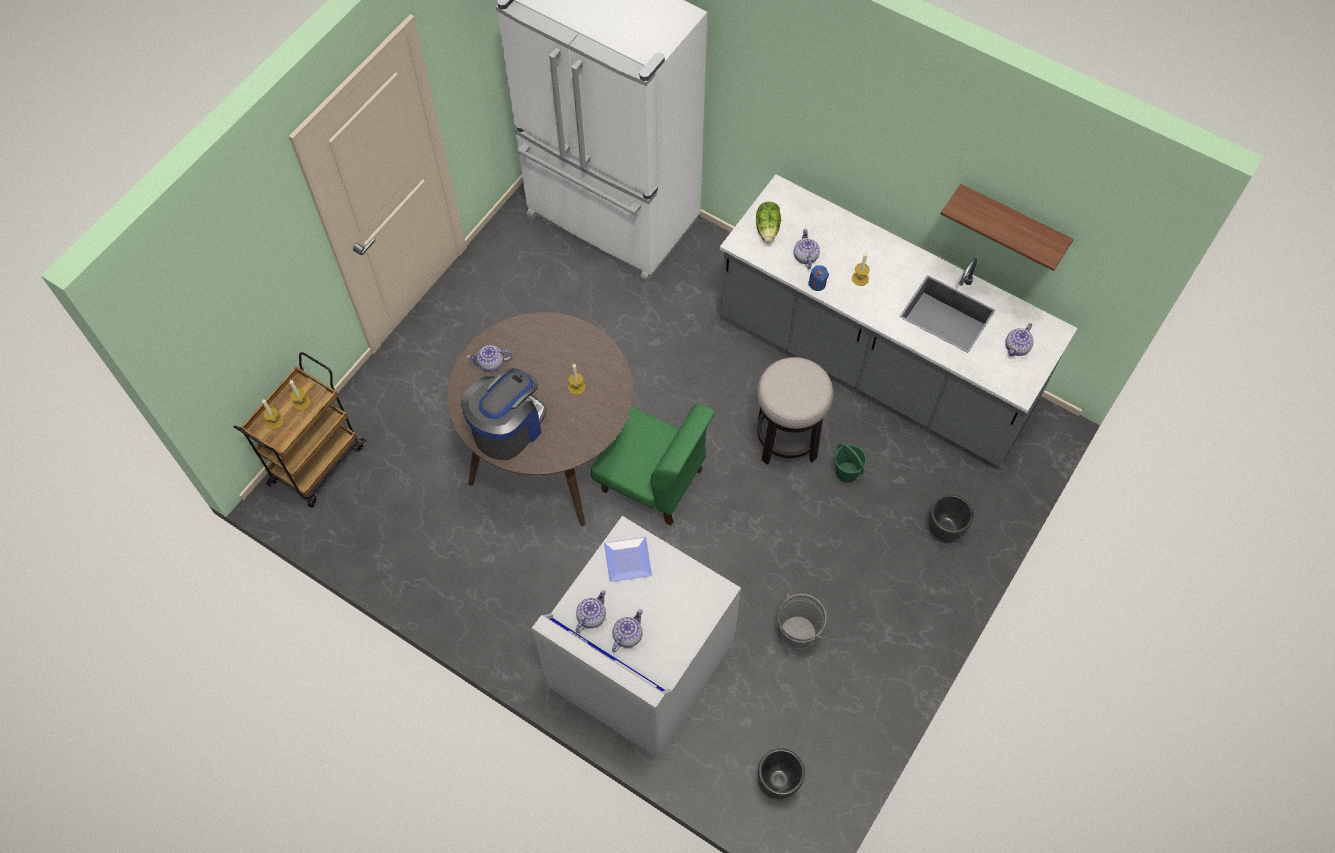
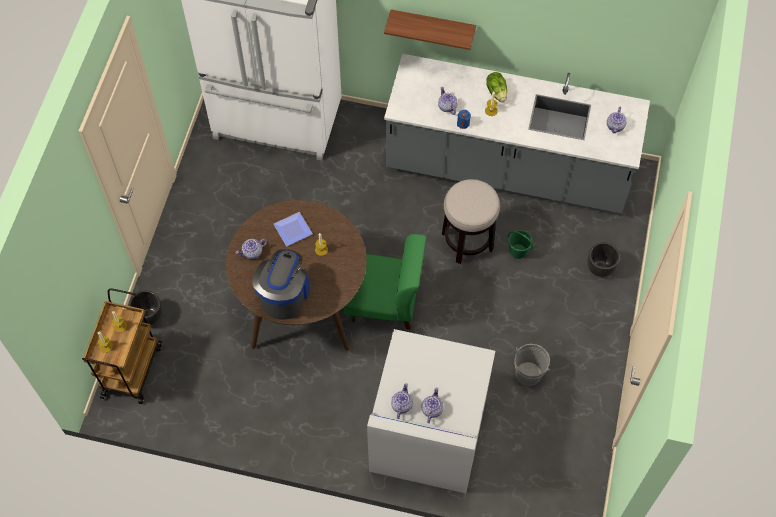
camera: 20 degrees left, 0 degrees up
plate [604,537,652,582] -> plate moved to [274,212,313,246]
lettuce [756,202,781,243] -> lettuce moved to [486,72,508,102]
black planter [758,748,805,799] -> black planter moved to [129,290,162,325]
shelf [941,184,1073,271] -> shelf moved to [384,9,476,50]

